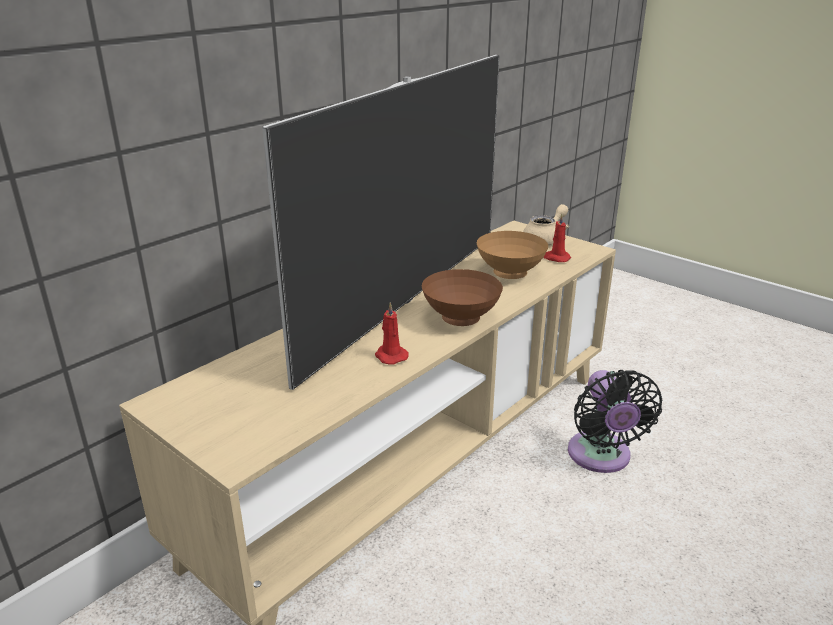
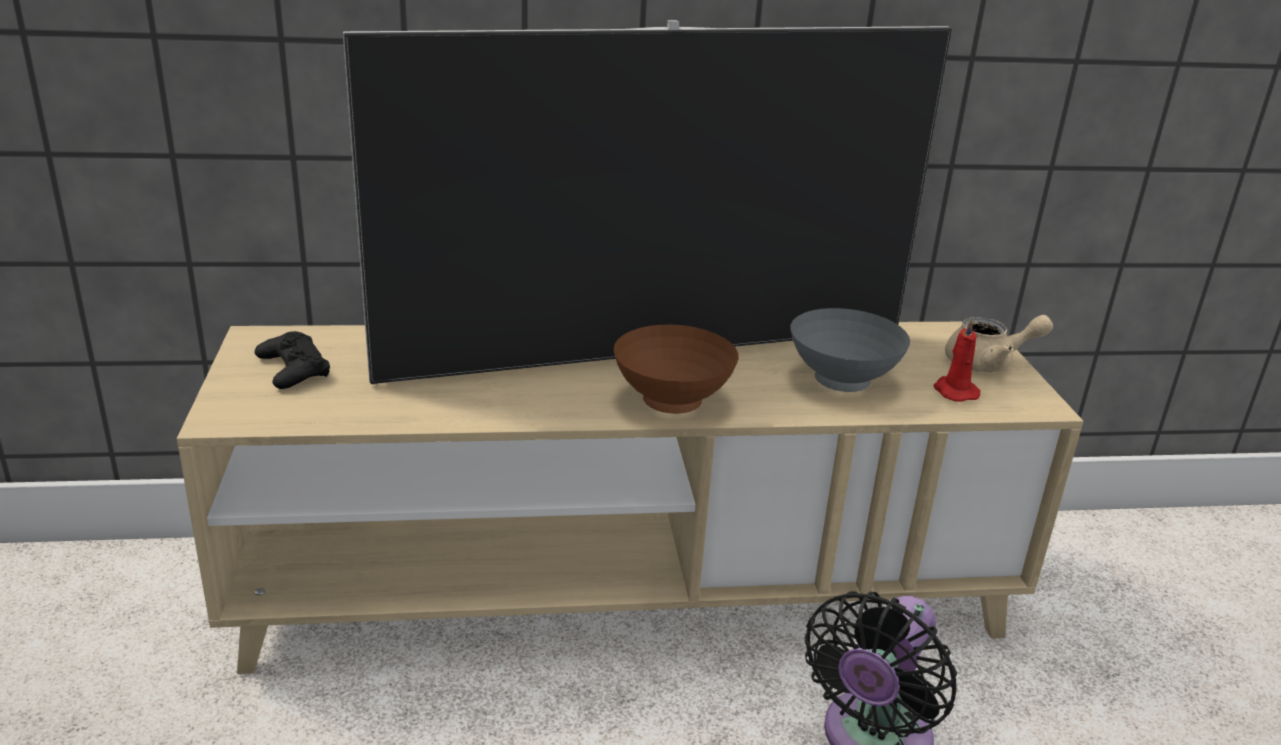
camera: 40 degrees right, 0 degrees up
red candle [375,302,409,365] -> none
brown bowl [477,231,548,279] -> grey bowl [791,308,910,392]
none -> black game controller [255,331,330,389]

